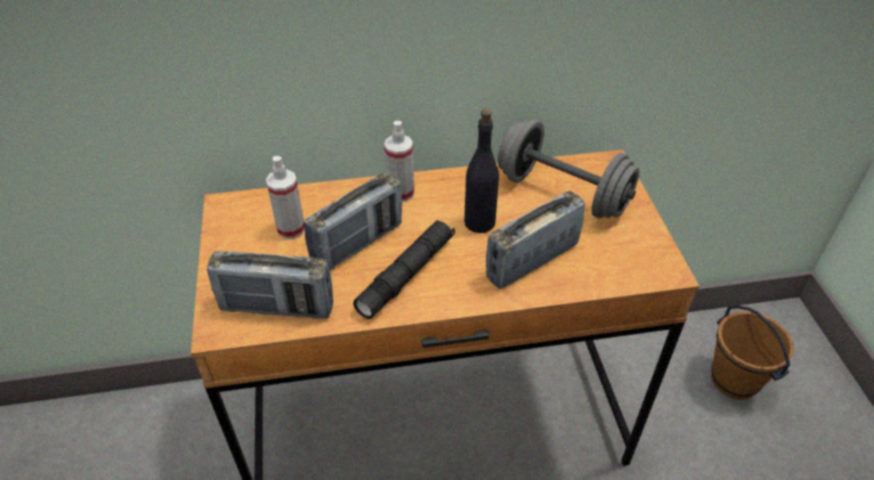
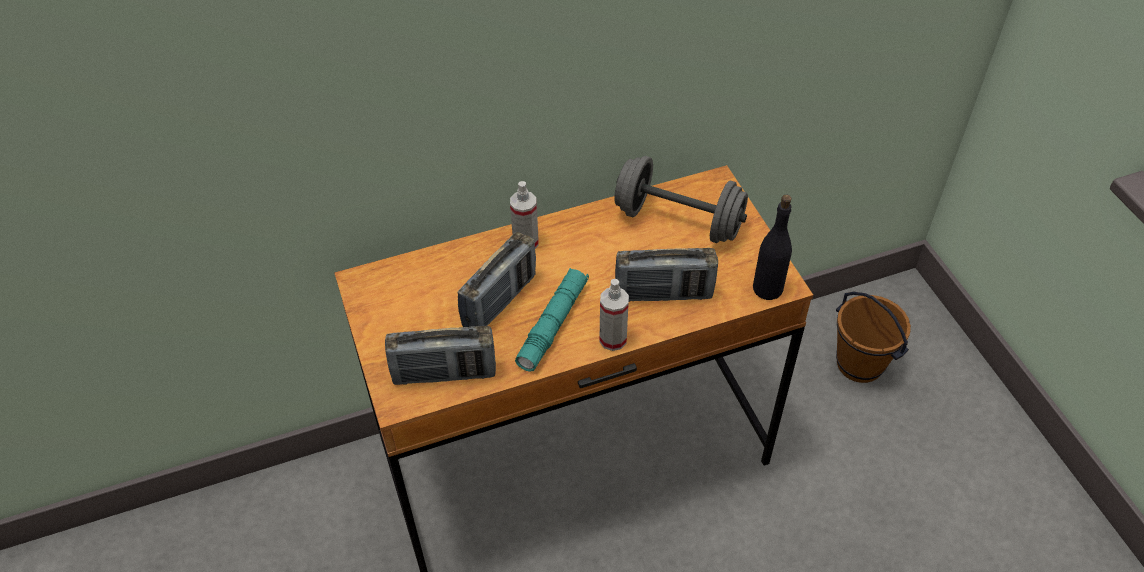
camera: 10 degrees left, 5 degrees up
spray bottle [266,156,305,239] -> spray bottle moved to [599,279,629,351]
black flashlight [353,220,455,319] -> turquoise flashlight [515,268,589,372]
black bottle [464,109,499,233] -> black bottle moved to [753,195,792,300]
radio [486,191,585,289] -> radio turned 135 degrees counterclockwise [615,248,718,302]

